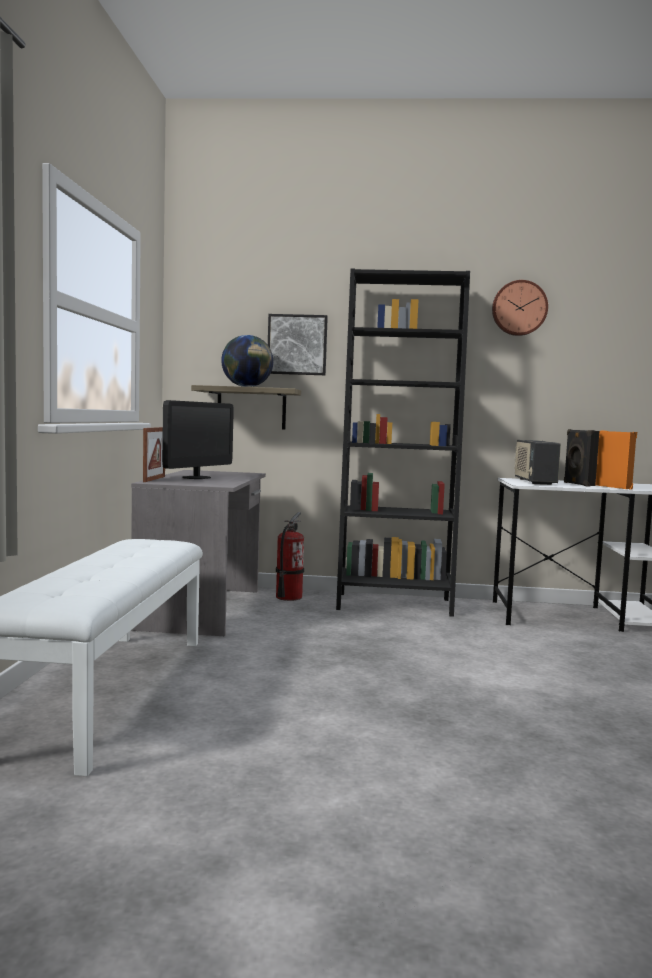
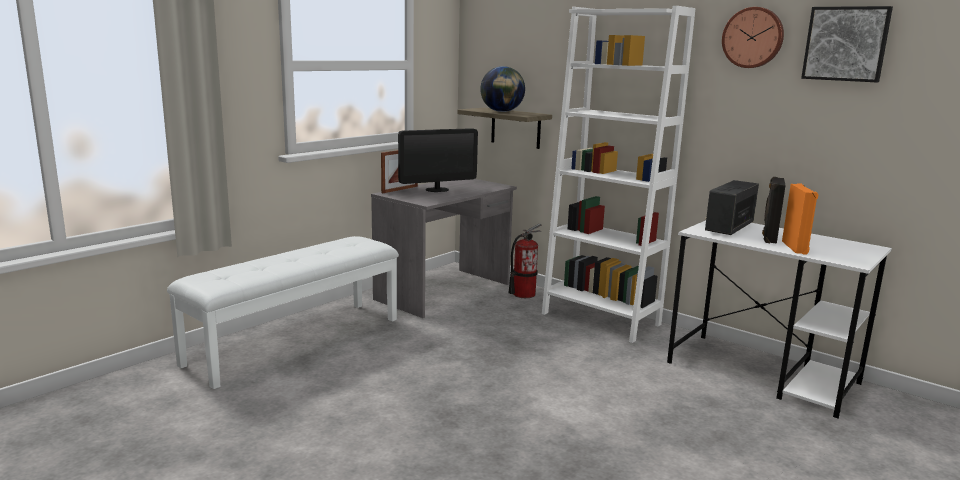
camera: 35 degrees right, 10 degrees up
picture [268,314,328,375] -> picture moved to [801,6,893,82]
black bookcase [336,268,470,617] -> white bookcase [542,6,696,343]

